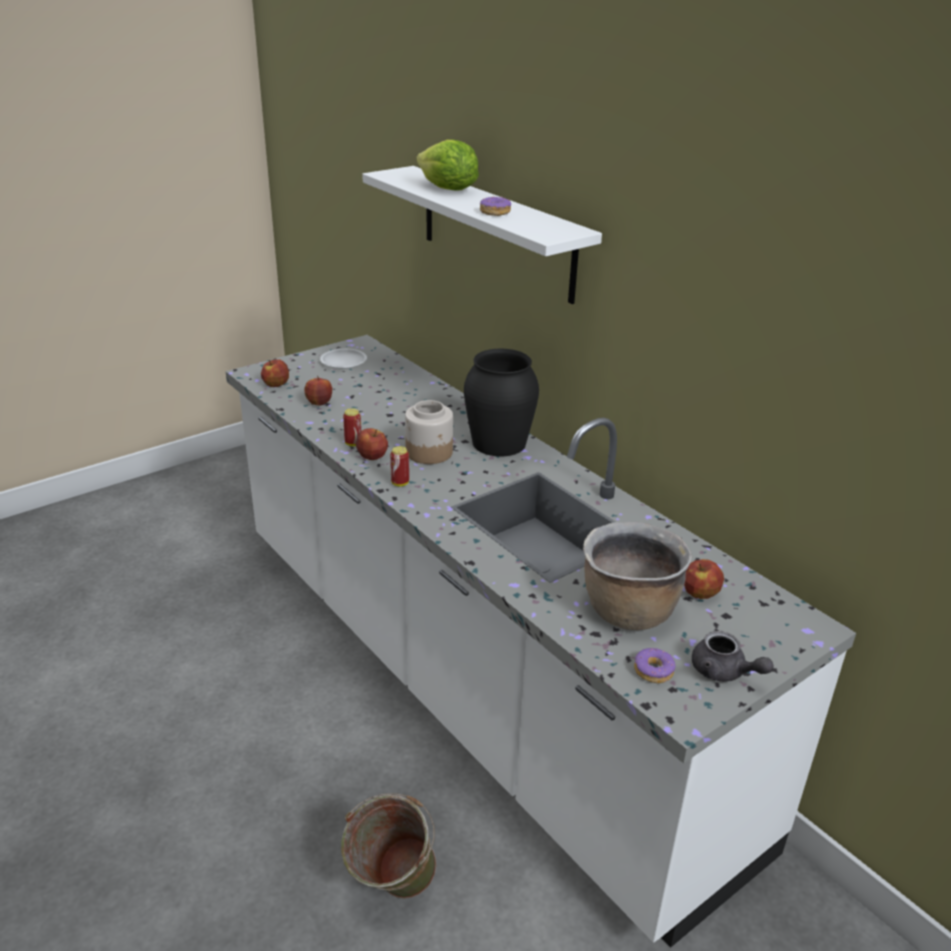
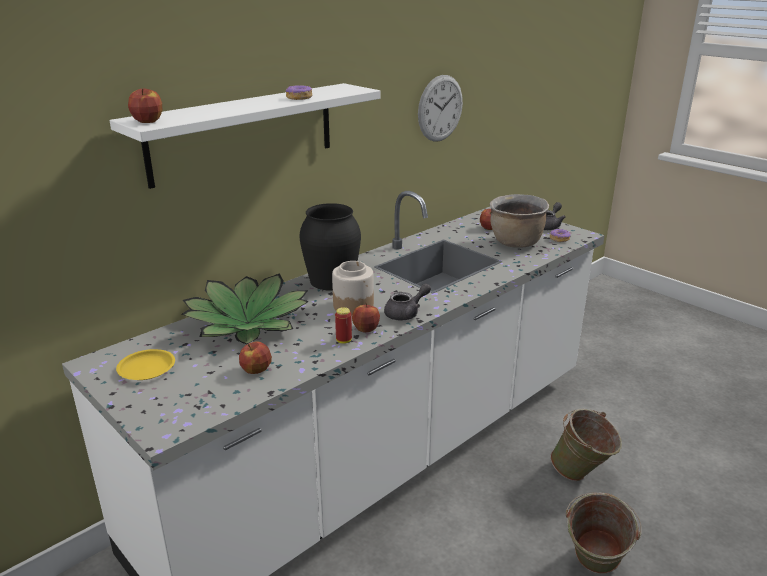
camera: 95 degrees left, 5 degrees down
apple [261,359,289,387] -> apple moved to [128,88,162,123]
white plate [320,349,367,369] -> yellow plate [116,349,175,380]
can [390,446,409,487] -> grey teapot [384,283,431,321]
lettuce [416,139,479,191] -> none
none -> potted plant [182,273,309,344]
none -> wall clock [418,75,463,142]
none -> green bucket [566,493,642,574]

